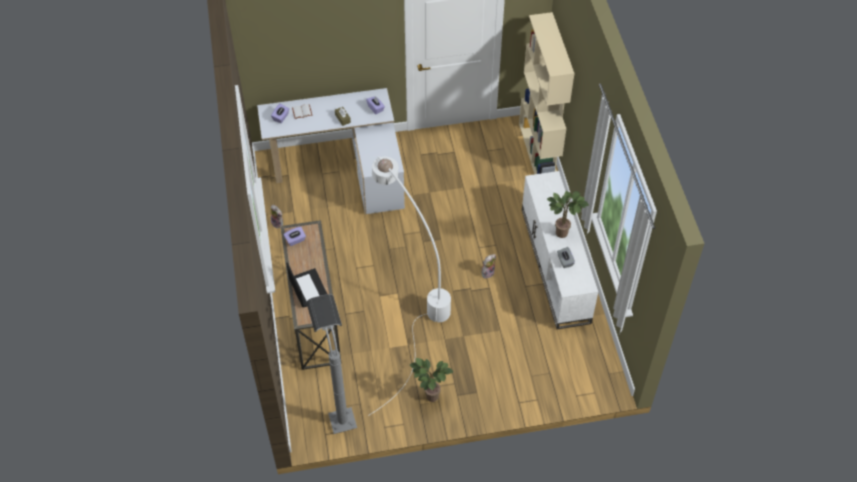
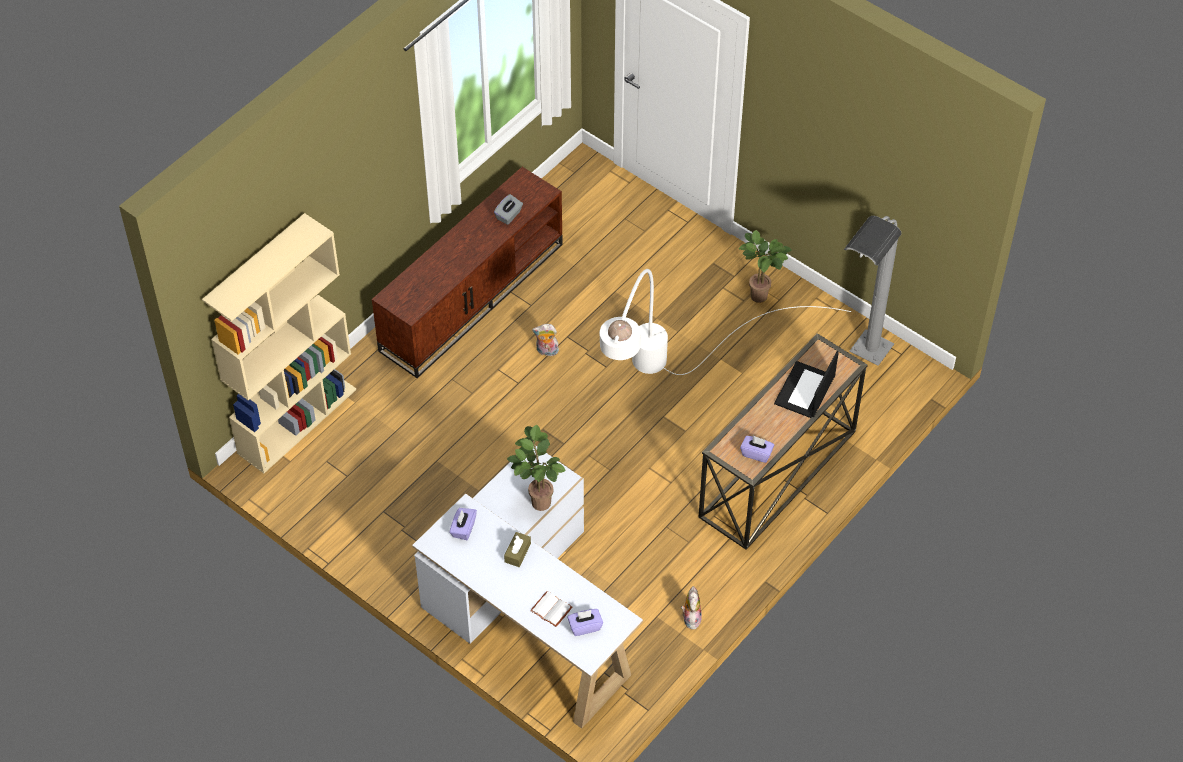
camera: 130 degrees left, 0 degrees up
white tv stand [522,171,598,329] -> brown tv stand [372,167,563,378]
potted plant [547,191,589,238] -> potted plant moved to [507,425,566,511]

